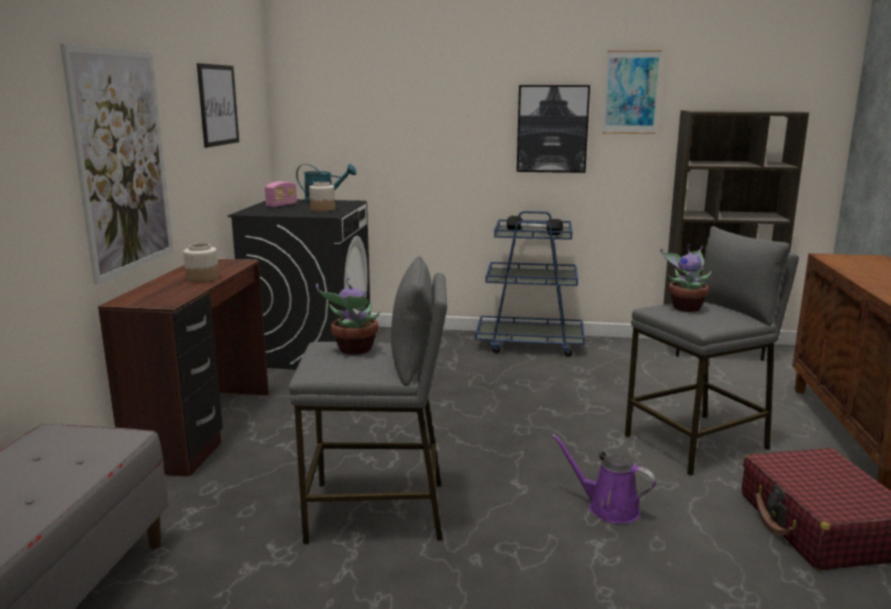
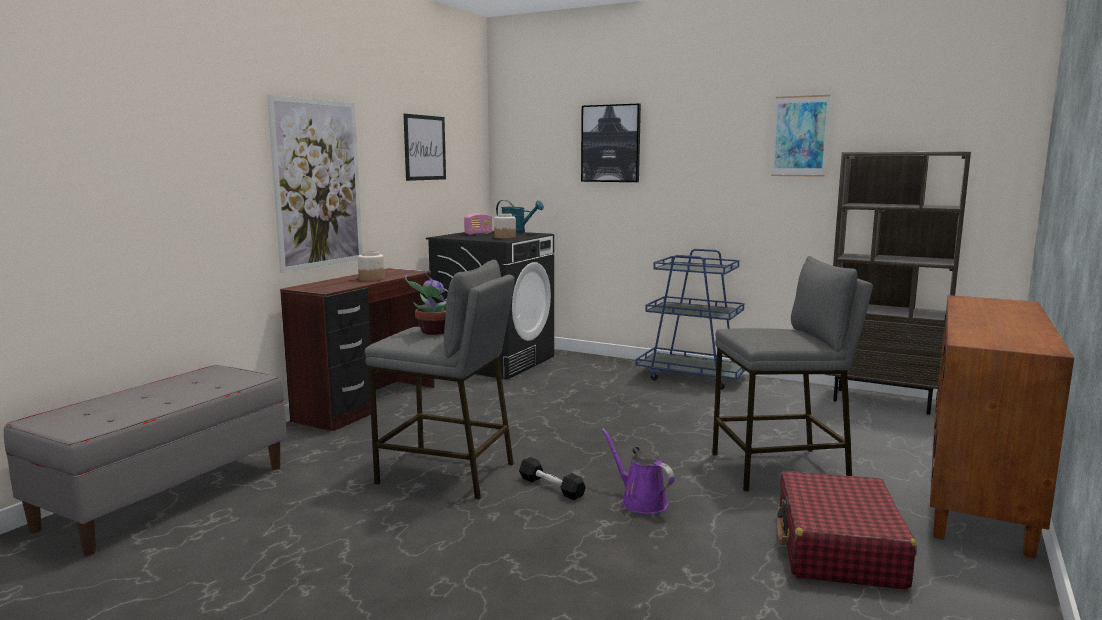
camera: 20 degrees right, 5 degrees down
black dumbbell [507,216,563,235] -> black dumbbell moved to [519,457,586,500]
picture [517,85,590,173] -> picture moved to [581,104,641,182]
potted plant [660,244,712,312] -> none

